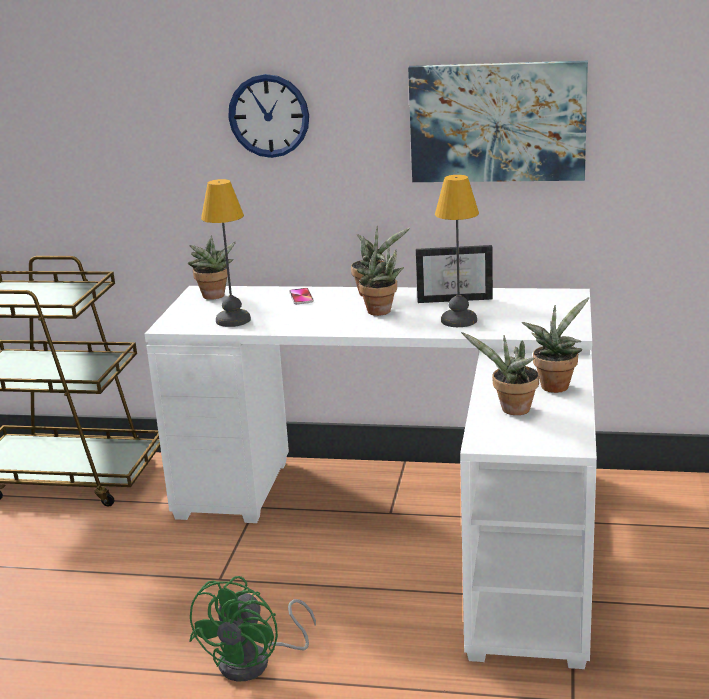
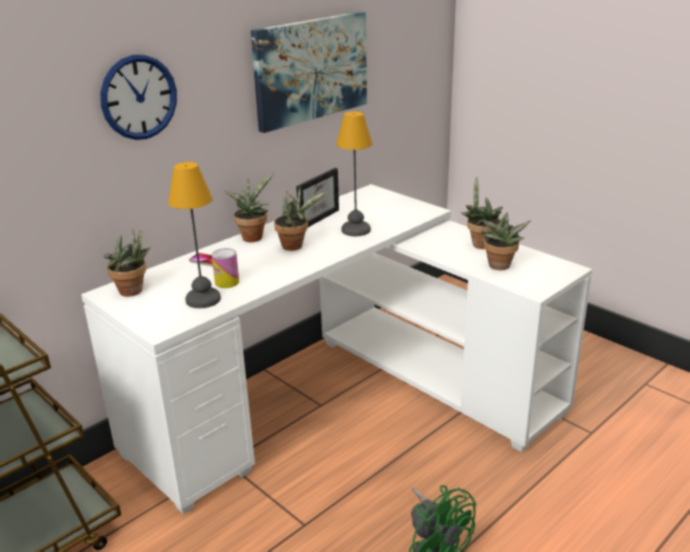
camera: 55 degrees left, 5 degrees up
none -> can [212,248,239,288]

